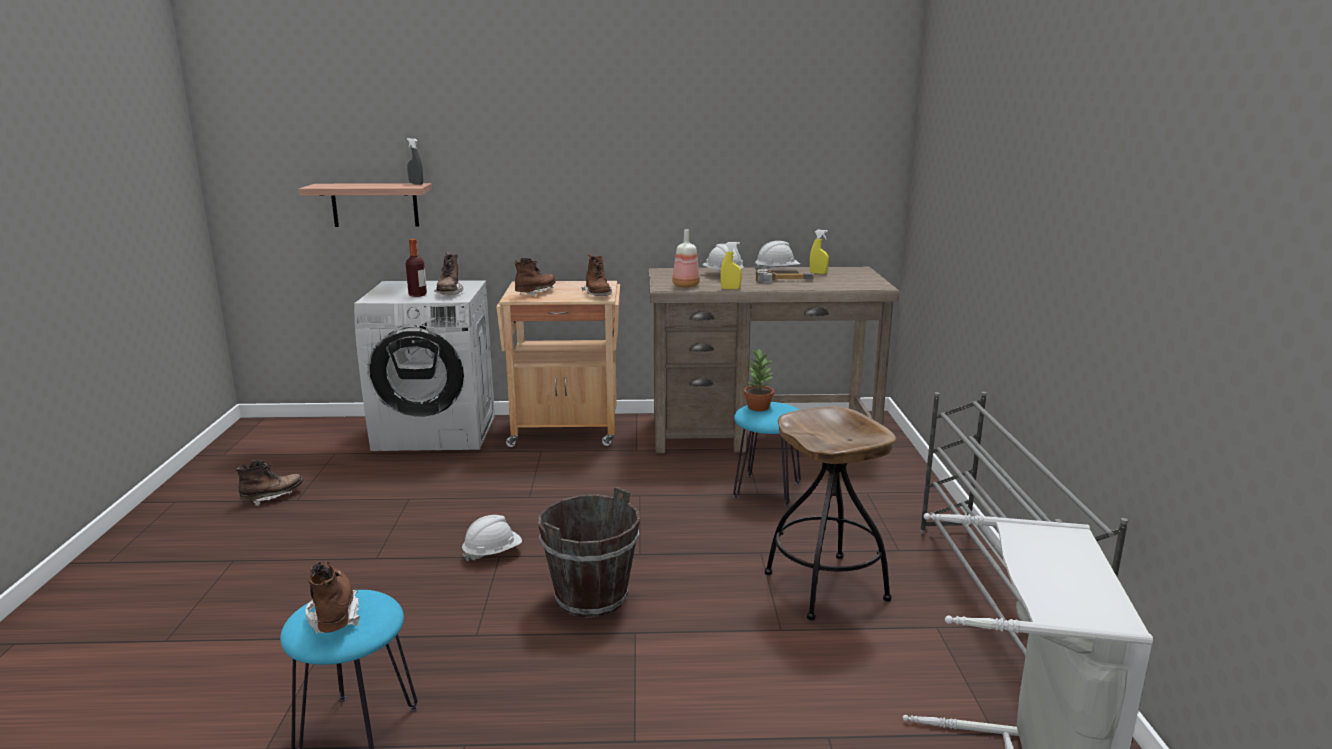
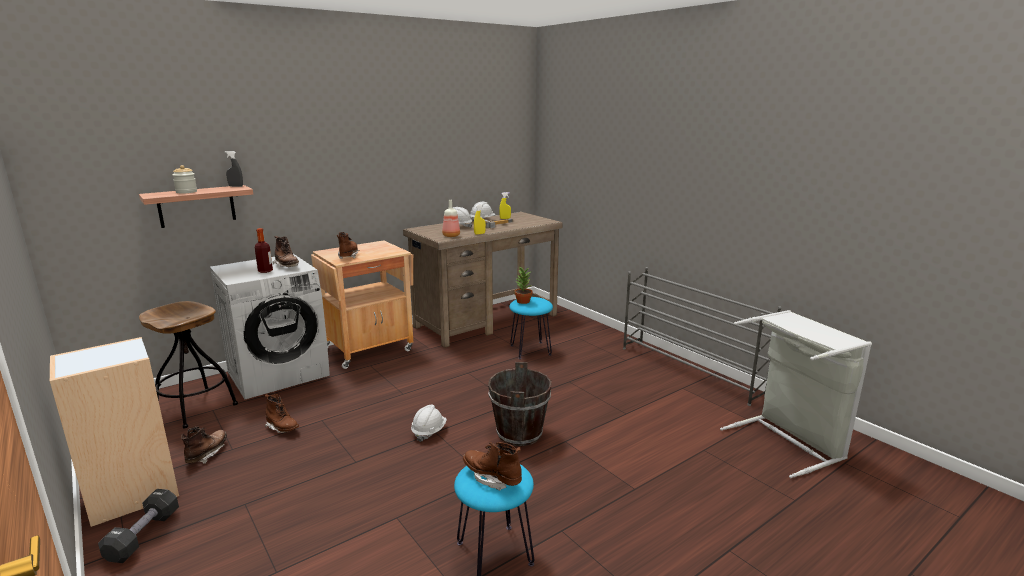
camera: 35 degrees left, 0 degrees up
brown boot [582,254,612,296] -> brown boot moved to [265,394,299,433]
brown stool [765,407,896,620] -> brown stool moved to [139,301,238,428]
none -> bookcase [50,337,179,527]
none -> black dumbbell [98,489,179,563]
none -> jar [173,165,197,193]

